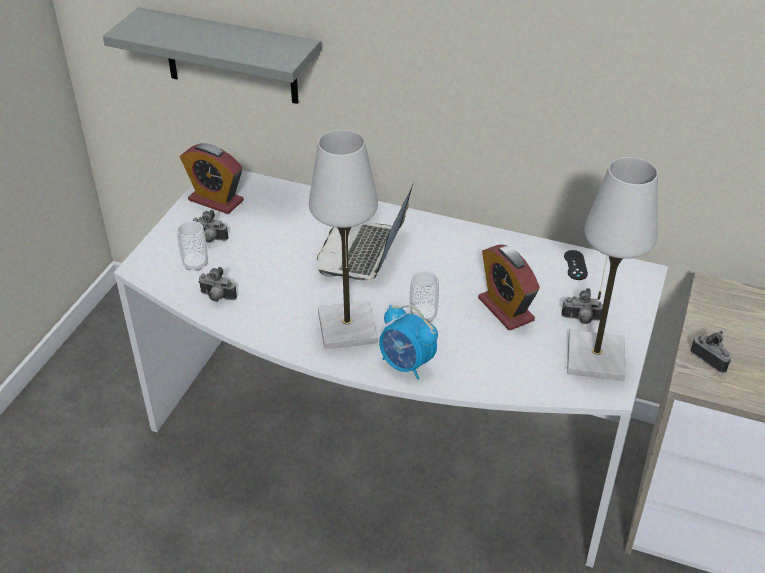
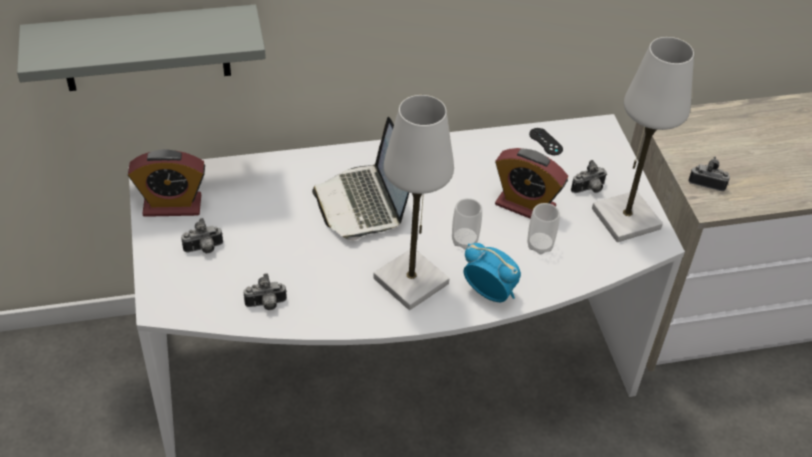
camera: 35 degrees left, 5 degrees up
cup [177,221,208,271] -> cup moved to [527,203,560,254]
alarm clock [379,305,438,380] -> alarm clock turned 150 degrees counterclockwise [463,243,521,302]

